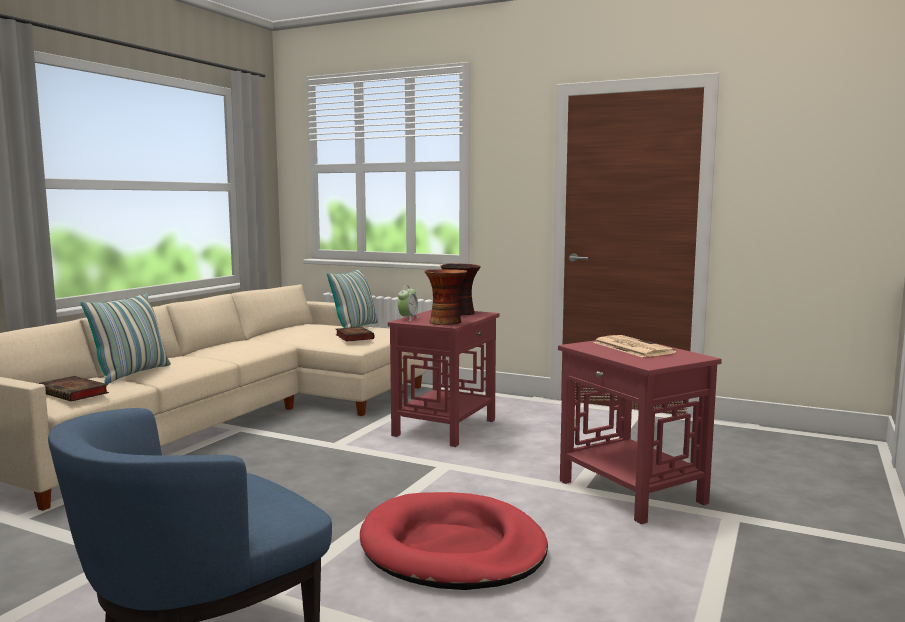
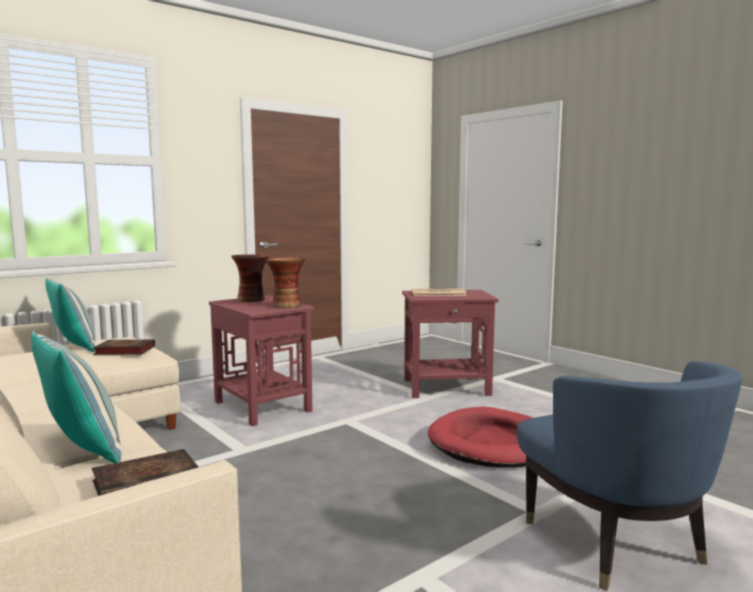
camera: 65 degrees left, 0 degrees up
alarm clock [398,285,419,321] -> none

